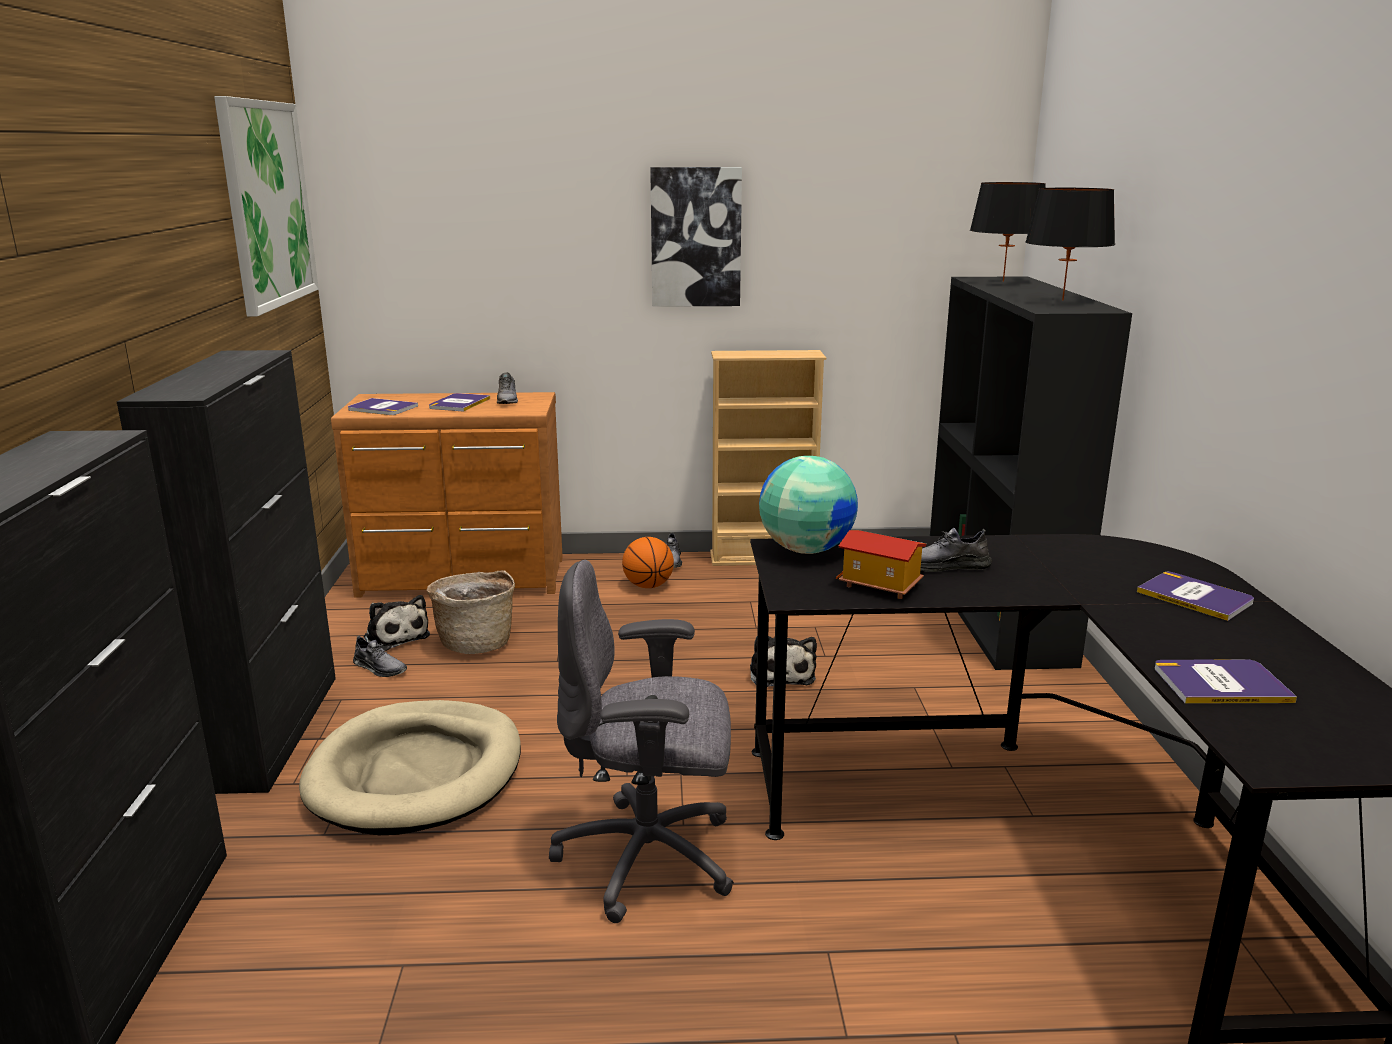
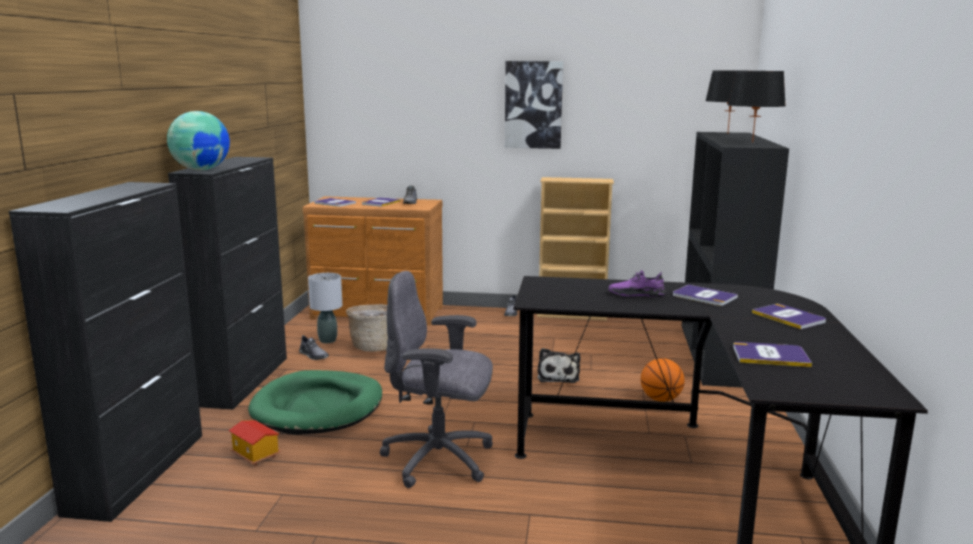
camera: 10 degrees right, 5 degrees down
picture [214,96,319,317] -> none
beige dog bed [299,700,521,835] -> green dog bed [248,370,382,435]
plush toy [363,595,430,651] -> grey table lamp [308,273,342,343]
basketball [622,537,674,588] -> basketball moved to [641,358,685,402]
globe [759,456,858,554] -> globe moved to [167,111,230,171]
toy house [836,530,926,599] -> toy house moved to [228,420,281,466]
grey shoe [920,528,992,572] -> purple shoe [608,270,666,297]
none -> book [673,285,738,306]

